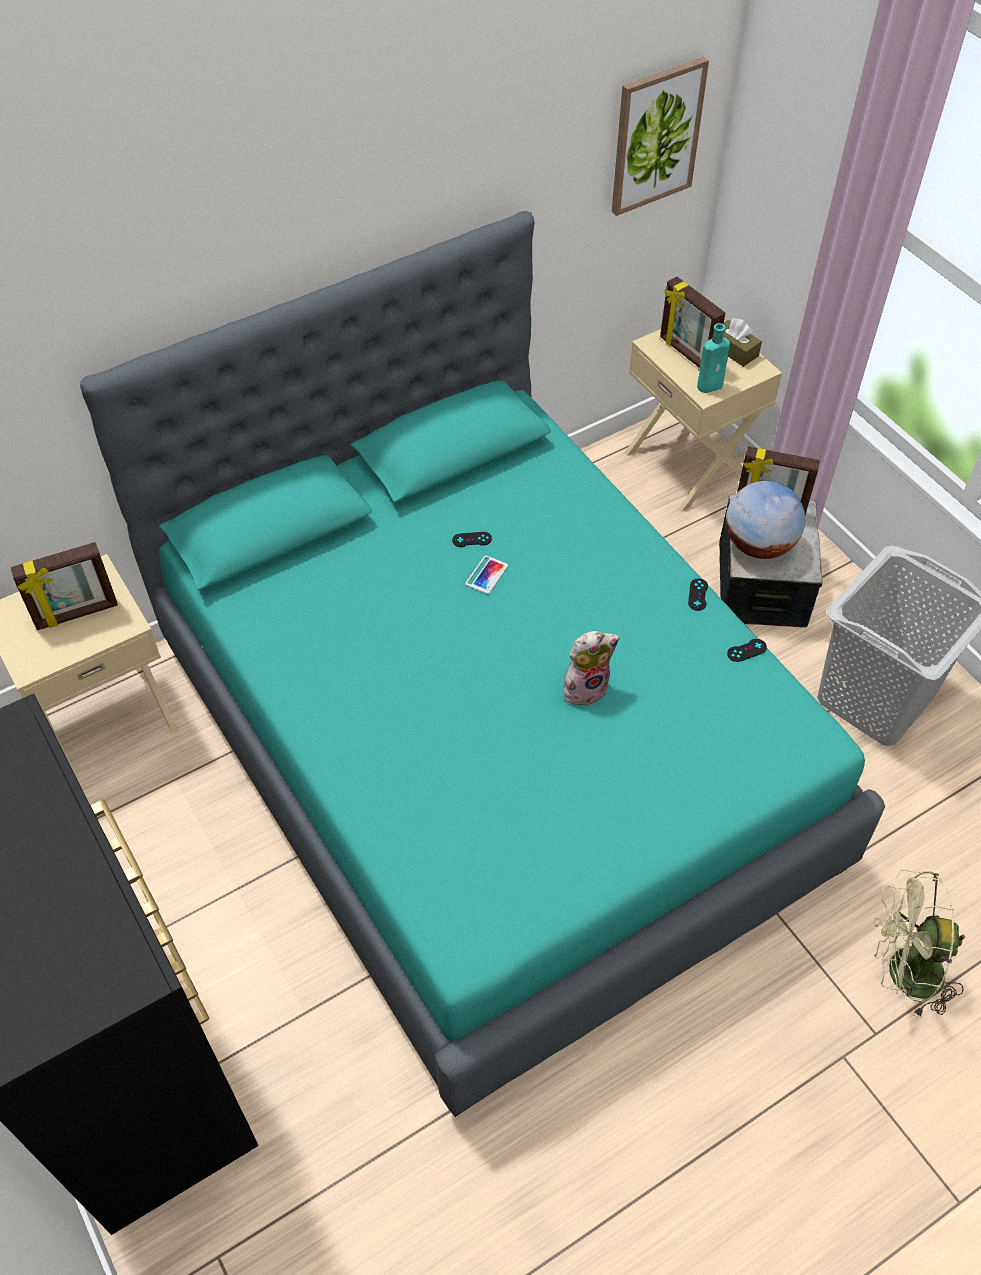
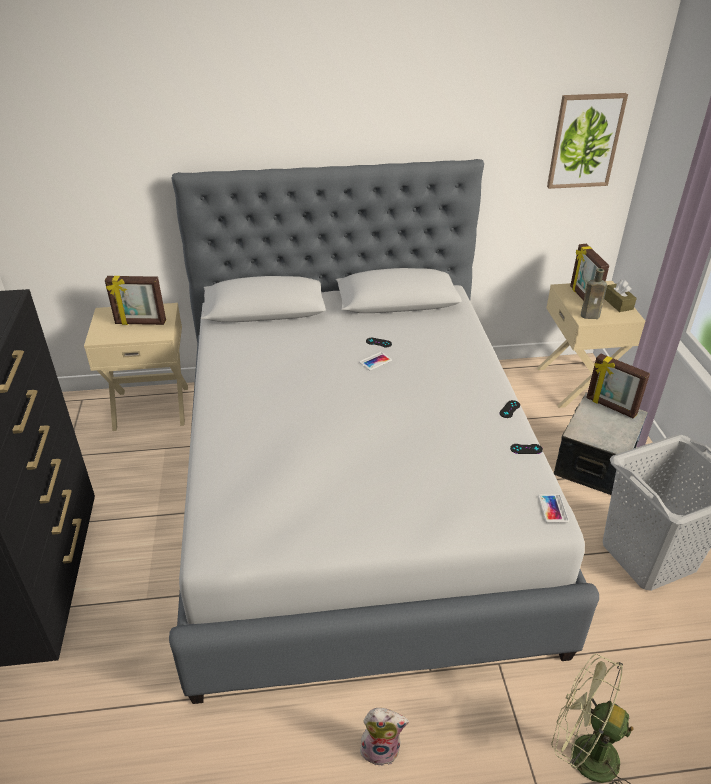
camera: 25 degrees right, 15 degrees down
turquoise bed [80,211,885,1117] -> grey bed [169,159,599,704]
plush toy [563,631,620,705] -> plush toy moved to [359,708,409,766]
turquoise bottle [697,323,730,393] -> brown bottle [581,268,607,319]
globe [726,481,805,559] -> none
none -> phone [538,494,569,523]

